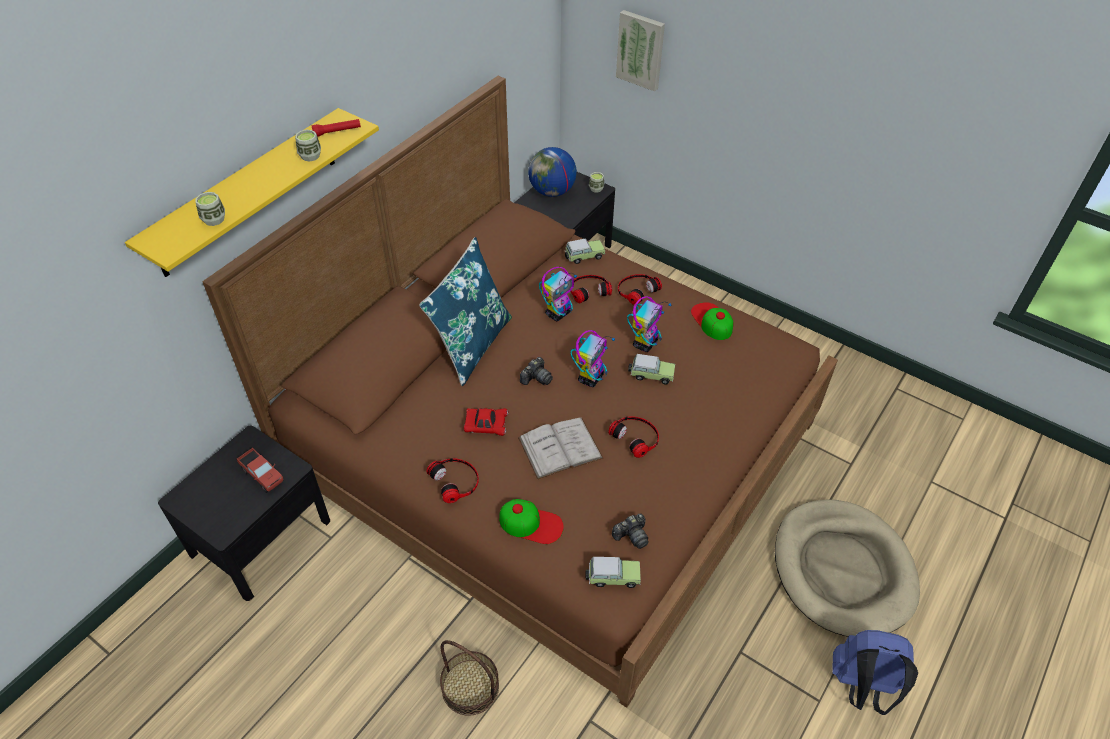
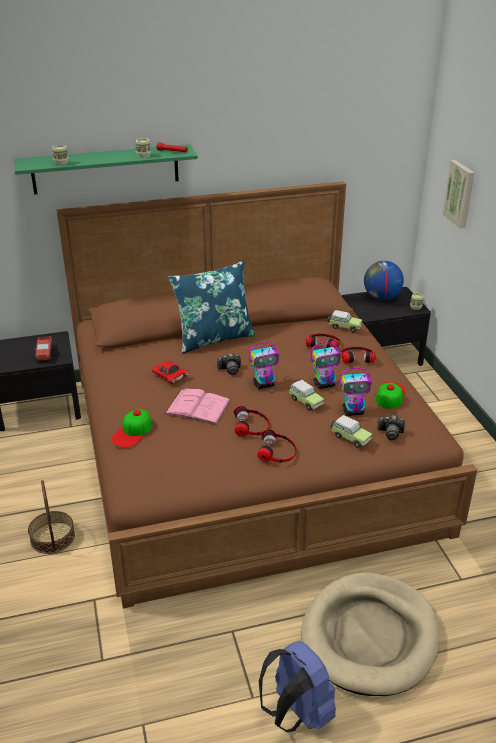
camera: 40 degrees right, 15 degrees down
yellow shelf [125,108,379,277] -> green shelf [14,144,198,194]
headphones [426,458,479,503] -> headphones moved to [257,429,297,462]
cap [499,499,564,544] -> cap turned 60 degrees clockwise [112,410,152,448]
white book [518,417,603,479] -> pink book [164,388,231,425]
toy robot [539,267,577,321] -> toy robot moved to [339,368,372,416]
toy car [585,557,641,588] -> toy car moved to [331,415,372,448]
camera [612,514,649,549] -> camera moved to [377,415,405,440]

